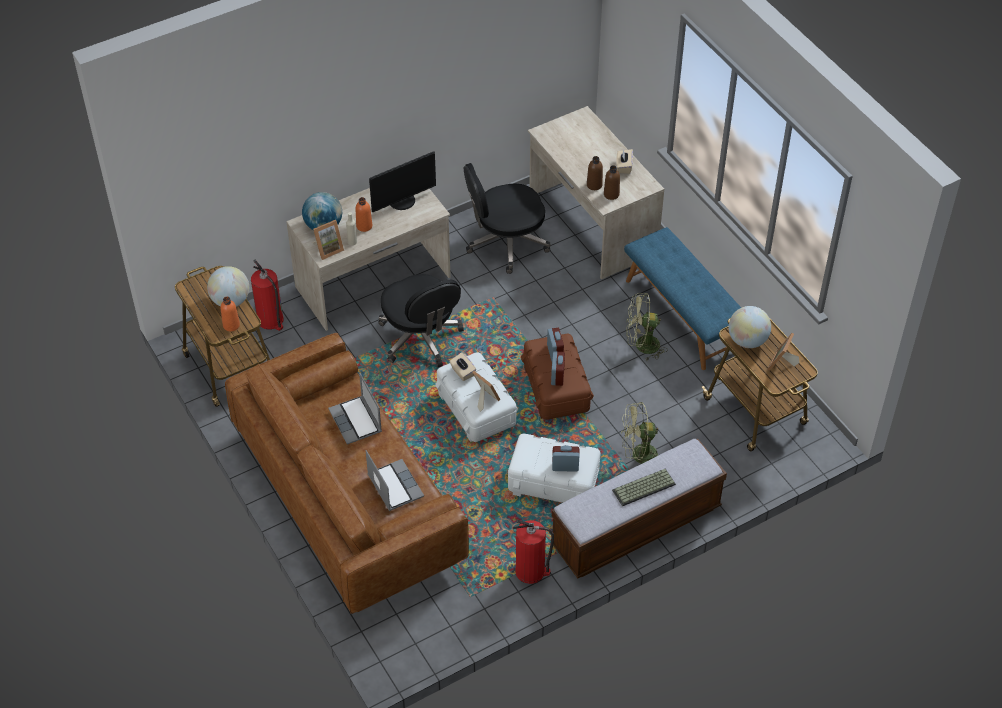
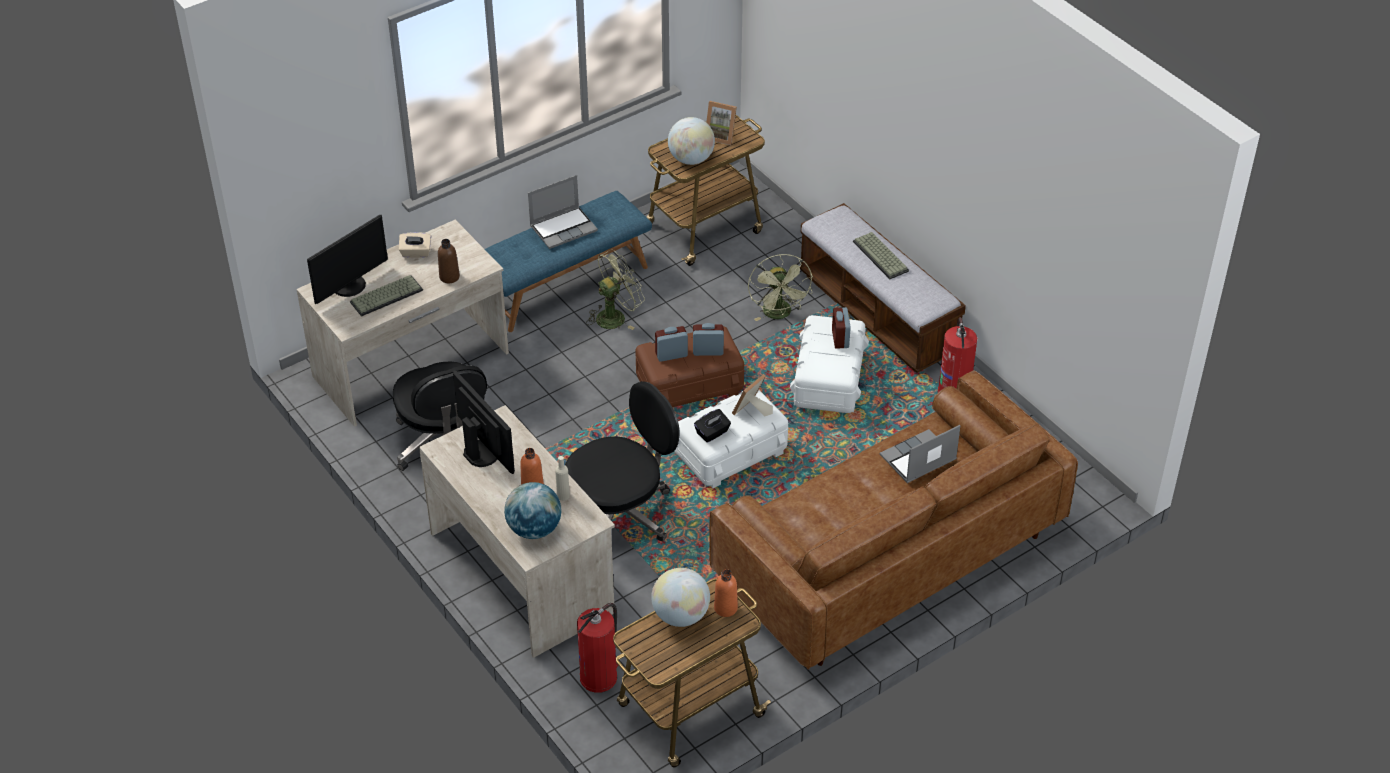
camera: 95 degrees left, 5 degrees down
picture frame [312,220,344,260] -> none
laptop [328,373,382,445] -> laptop moved to [528,175,598,249]
beige tissue box [449,352,476,381] -> black tissue box [694,409,731,443]
brown bottle [604,165,620,200] -> none
green fan [626,293,668,361] -> green fan turned 120 degrees counterclockwise [586,249,645,330]
none -> monitor [307,214,388,304]
none -> keyboard [350,275,423,317]

